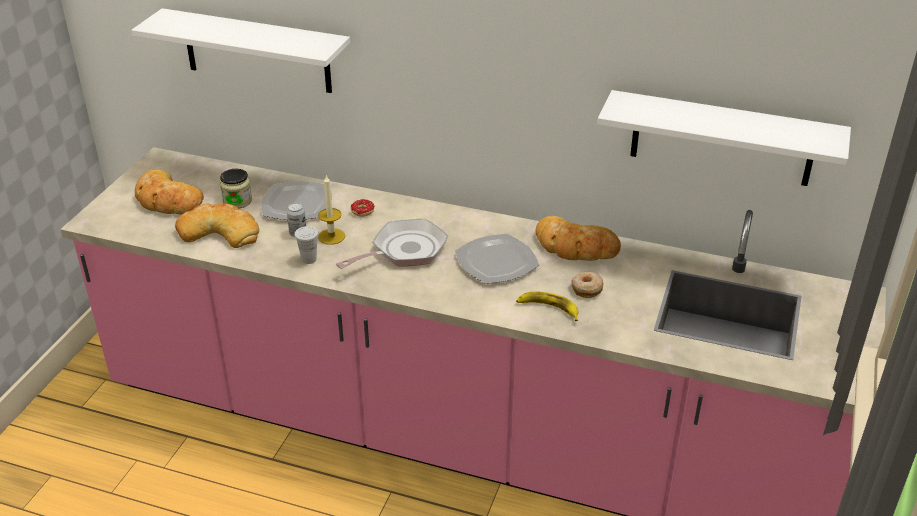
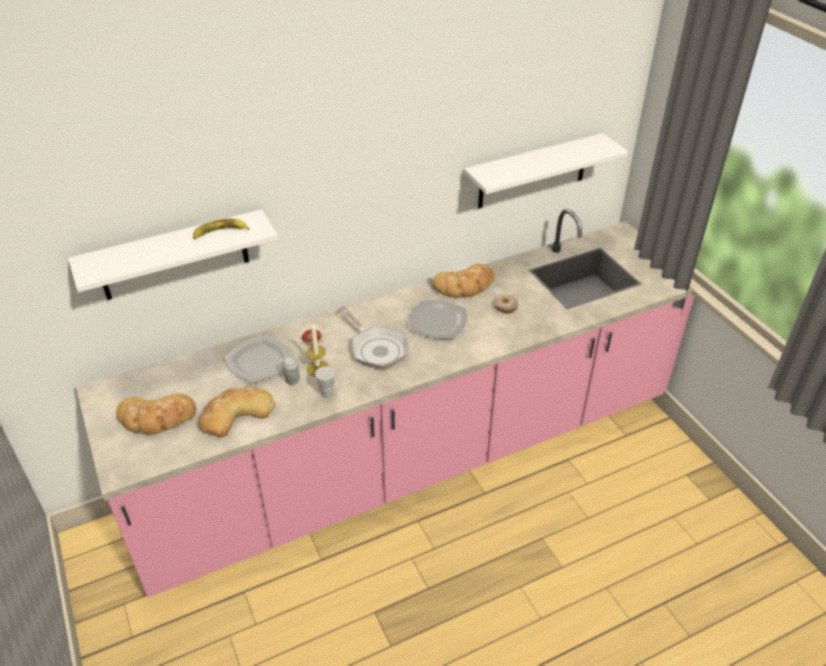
camera: 45 degrees left, 5 degrees up
jar [220,169,252,209] -> none
frying pan [336,219,448,269] -> frying pan turned 135 degrees clockwise [339,306,409,370]
banana [516,292,579,321] -> banana moved to [193,219,250,239]

